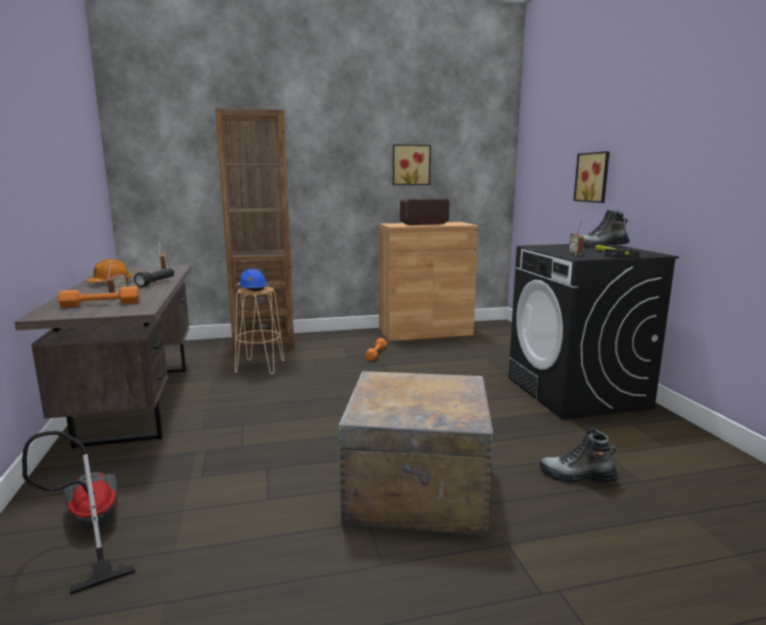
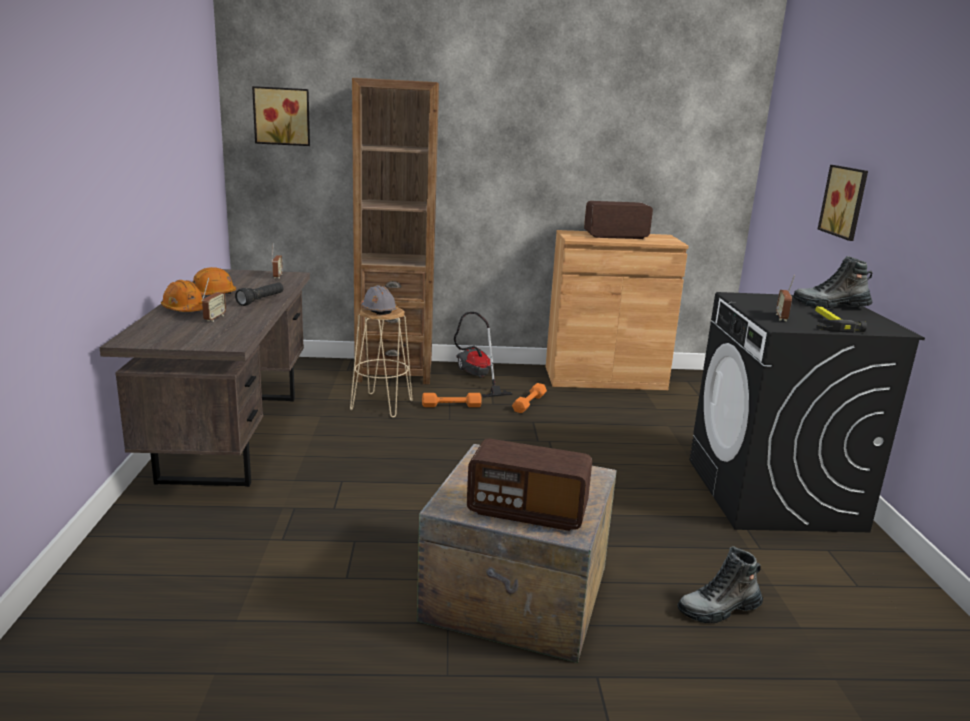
camera: 10 degrees right, 5 degrees up
vacuum cleaner [22,431,135,595] -> vacuum cleaner moved to [454,312,513,398]
orange dumbbell [58,286,140,307] -> orange dumbbell moved to [422,393,482,407]
blue hard hat [237,269,268,291] -> grey hard hat [360,285,397,315]
picture [393,144,431,185] -> picture moved to [252,86,310,146]
boot [540,428,618,483] -> boot turned 45 degrees counterclockwise [677,546,763,623]
none -> orange hard hat [161,280,203,312]
none -> radio [467,438,592,531]

